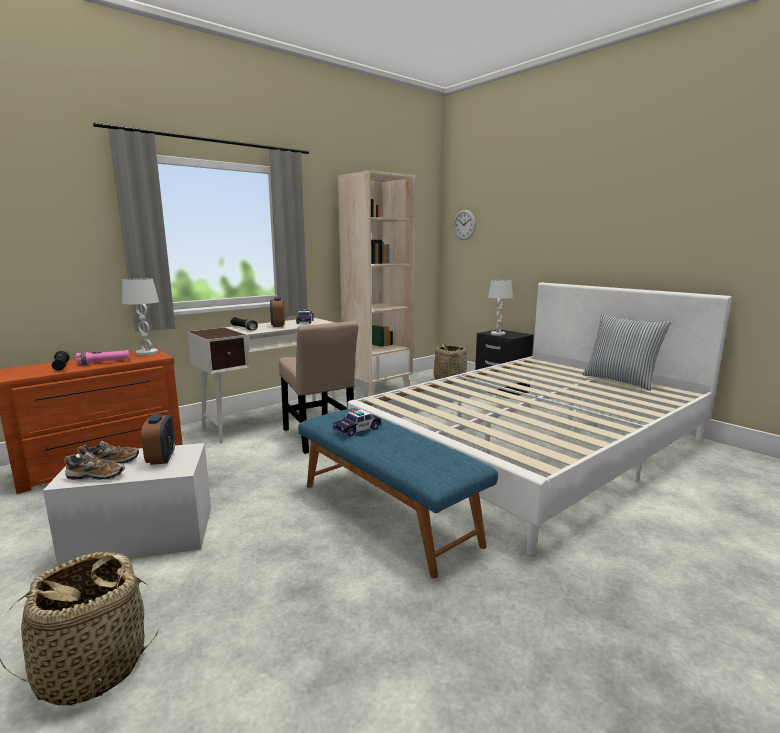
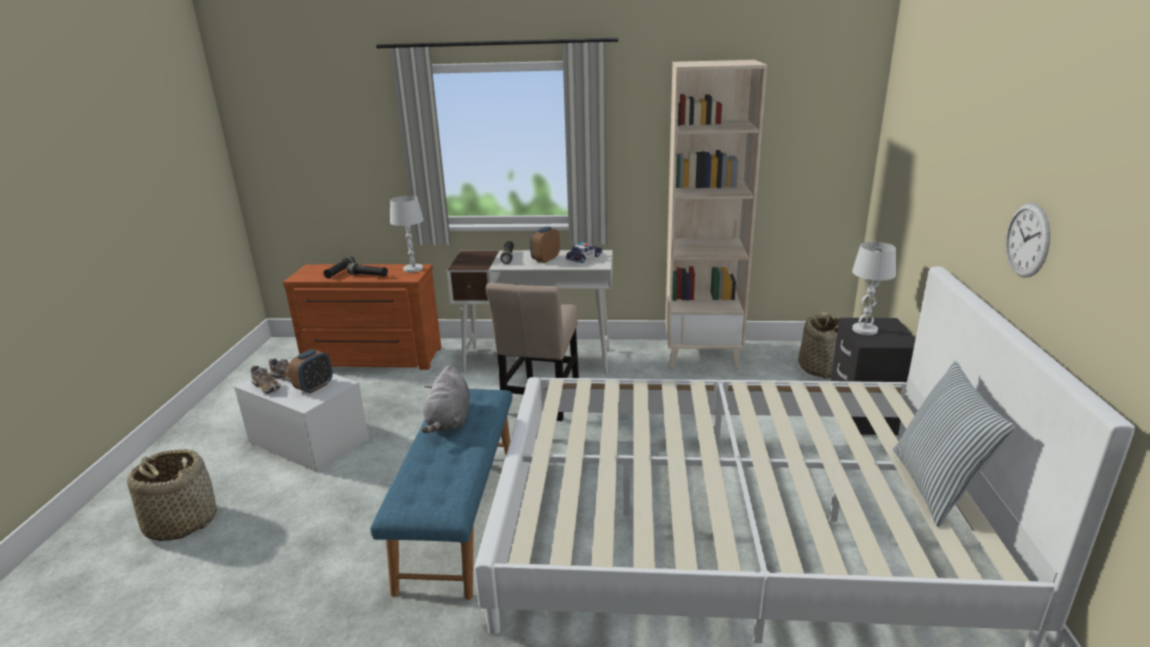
camera: 45 degrees right, 10 degrees up
pink flashlight [76,350,130,365] -> black flashlight [347,263,388,277]
toy car [332,409,382,437] -> grey plush toy [422,365,470,433]
wall clock [454,210,476,240] -> wall clock moved to [1006,203,1050,278]

